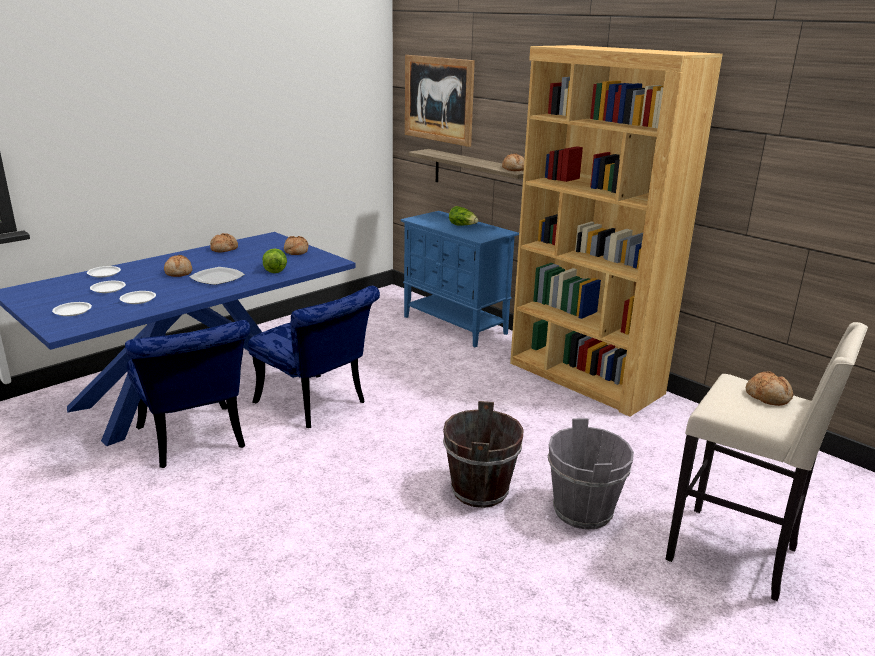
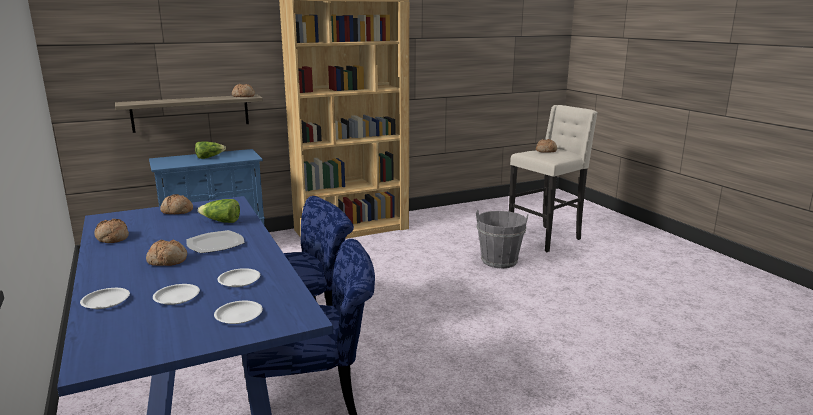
camera: 70 degrees left, 5 degrees down
picture [405,55,475,147] -> none
brown bucket [443,401,524,508] -> none

